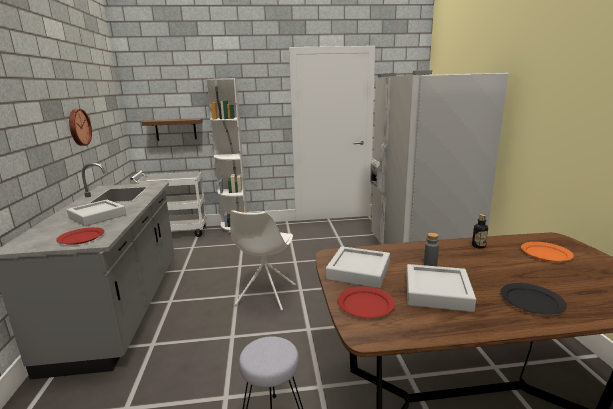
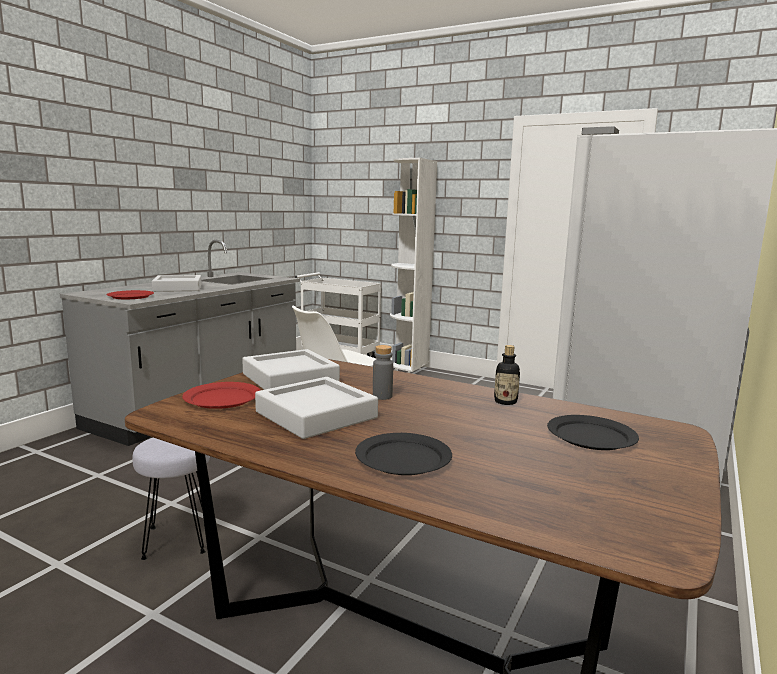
camera: 35 degrees right, 5 degrees down
wall clock [69,109,92,146] -> none
brown shelf [142,118,203,141] -> none
orange plate [521,242,574,262] -> black plate [547,415,639,450]

